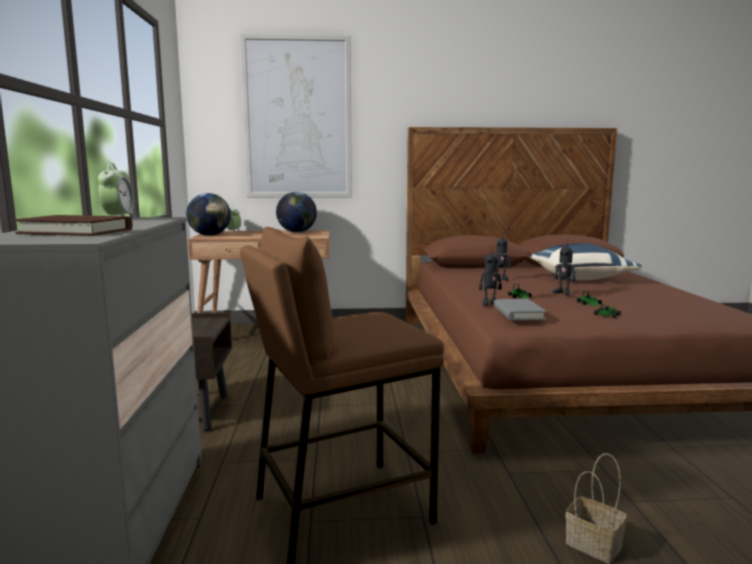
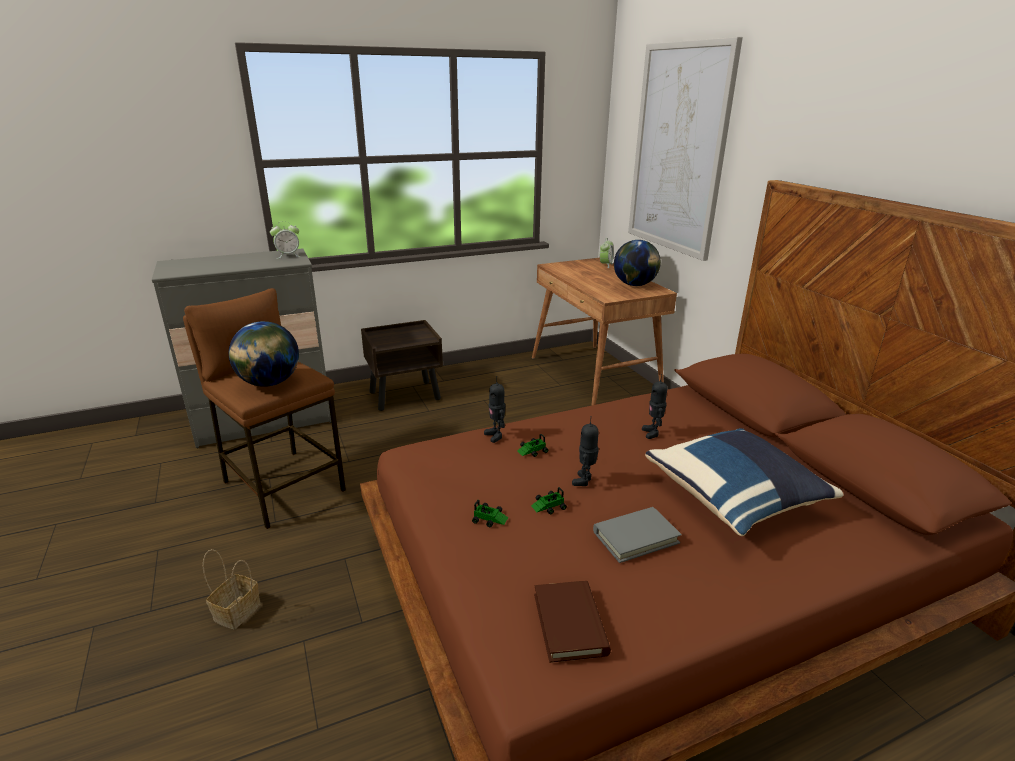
camera: 70 degrees right, 15 degrees up
brown book [14,215,132,236] -> brown book moved to [534,581,611,663]
globe [186,193,231,236] -> globe moved to [229,321,299,387]
grey book [494,299,547,320] -> grey book moved to [593,507,682,563]

